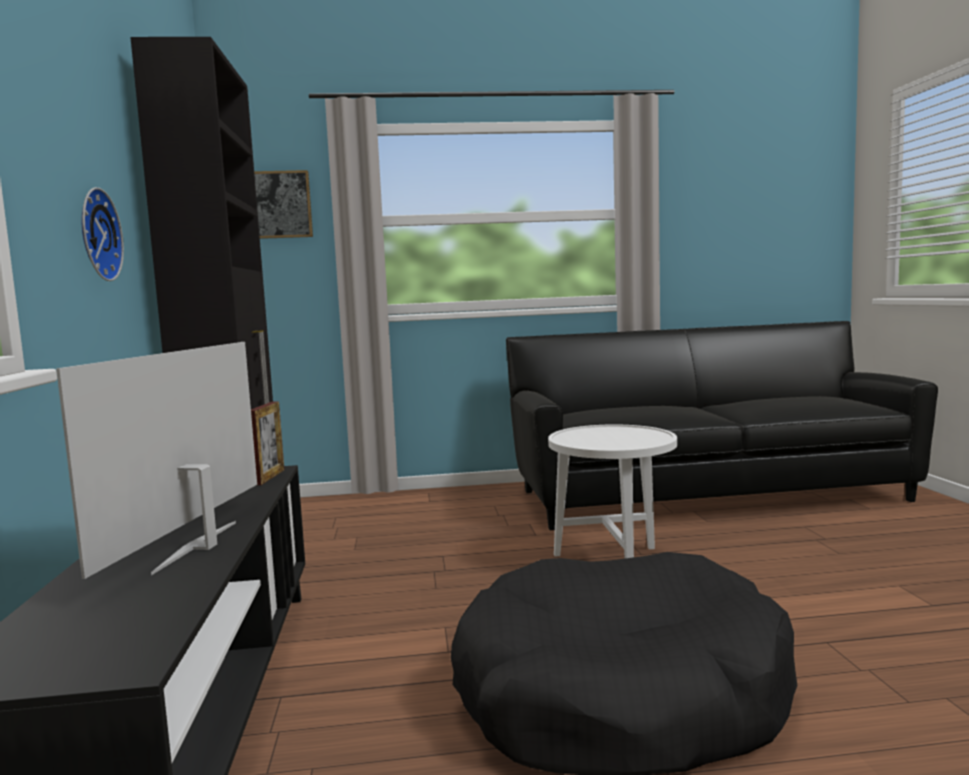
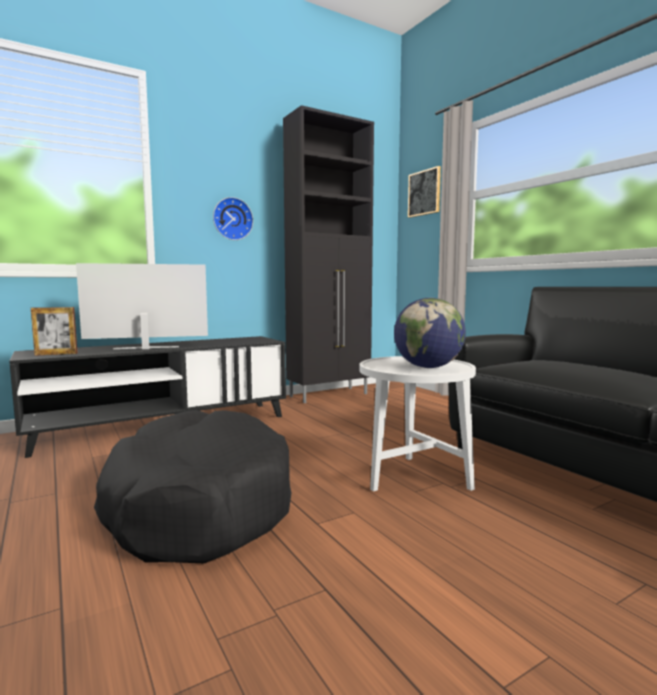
camera: 65 degrees right, 0 degrees up
picture frame [251,401,284,485] -> picture frame moved to [31,307,77,356]
none -> globe [394,298,466,368]

